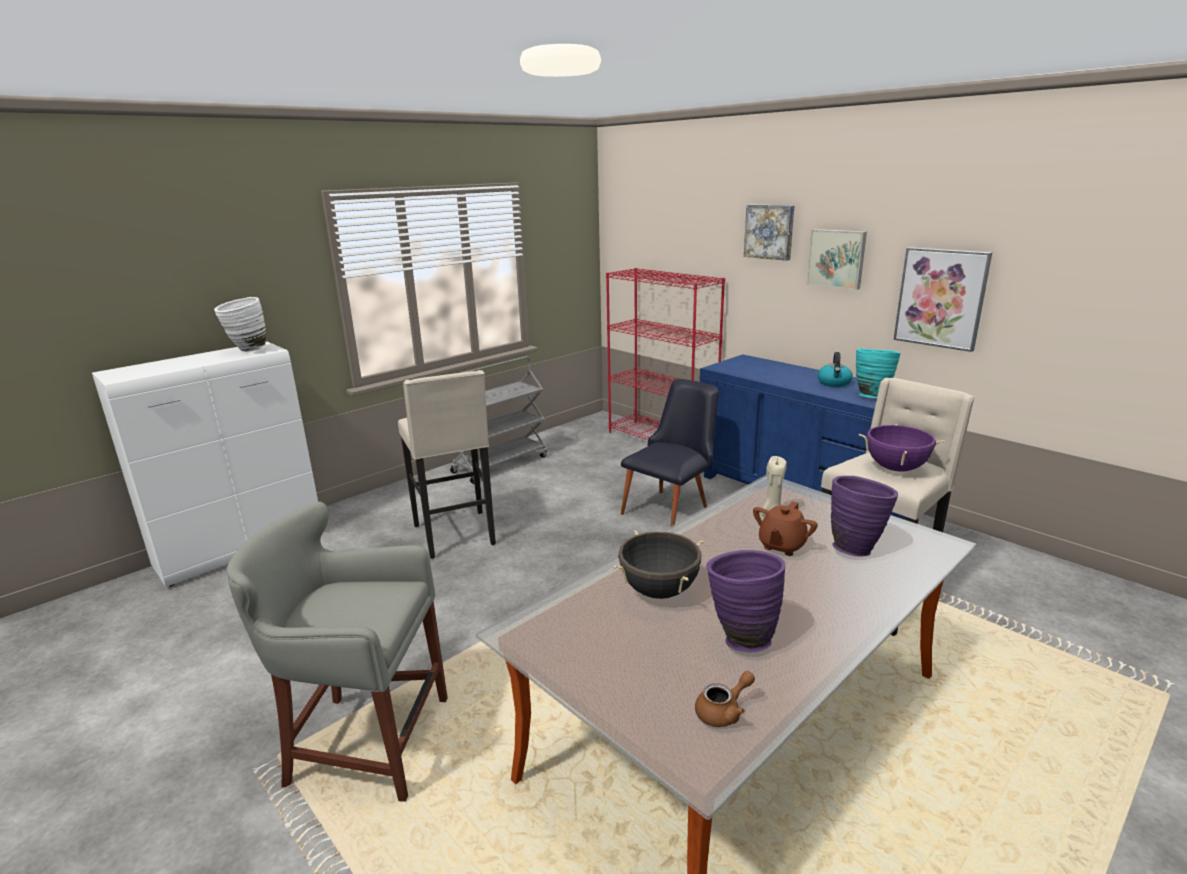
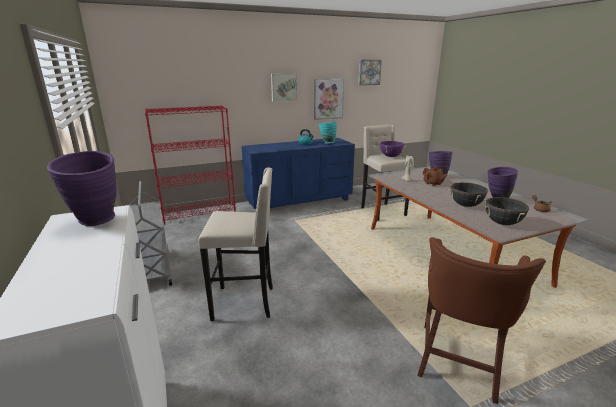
camera: 70 degrees left, 0 degrees up
white vase [214,297,267,354] -> purple vase [47,151,117,226]
grey stool [227,502,448,802] -> brown stool [417,237,546,404]
black chair [621,379,719,526] -> none
picture [744,204,795,261] -> picture moved to [358,60,382,86]
none -> black cooking pot [485,196,529,225]

